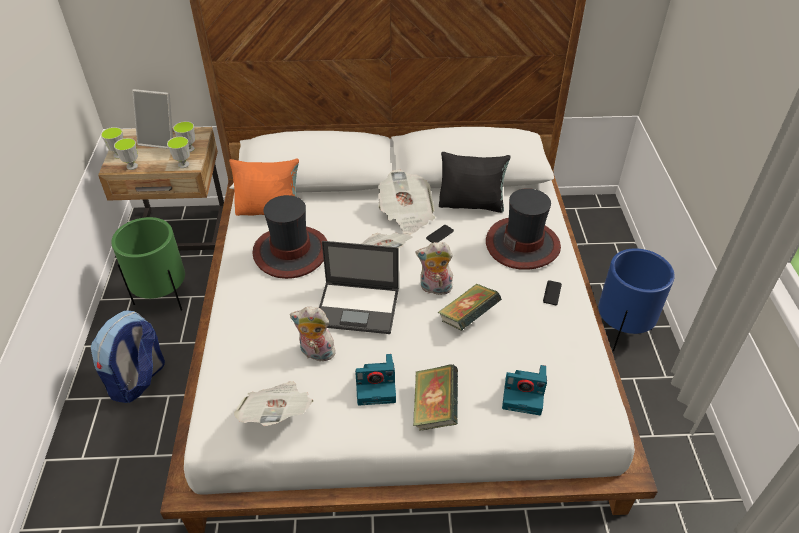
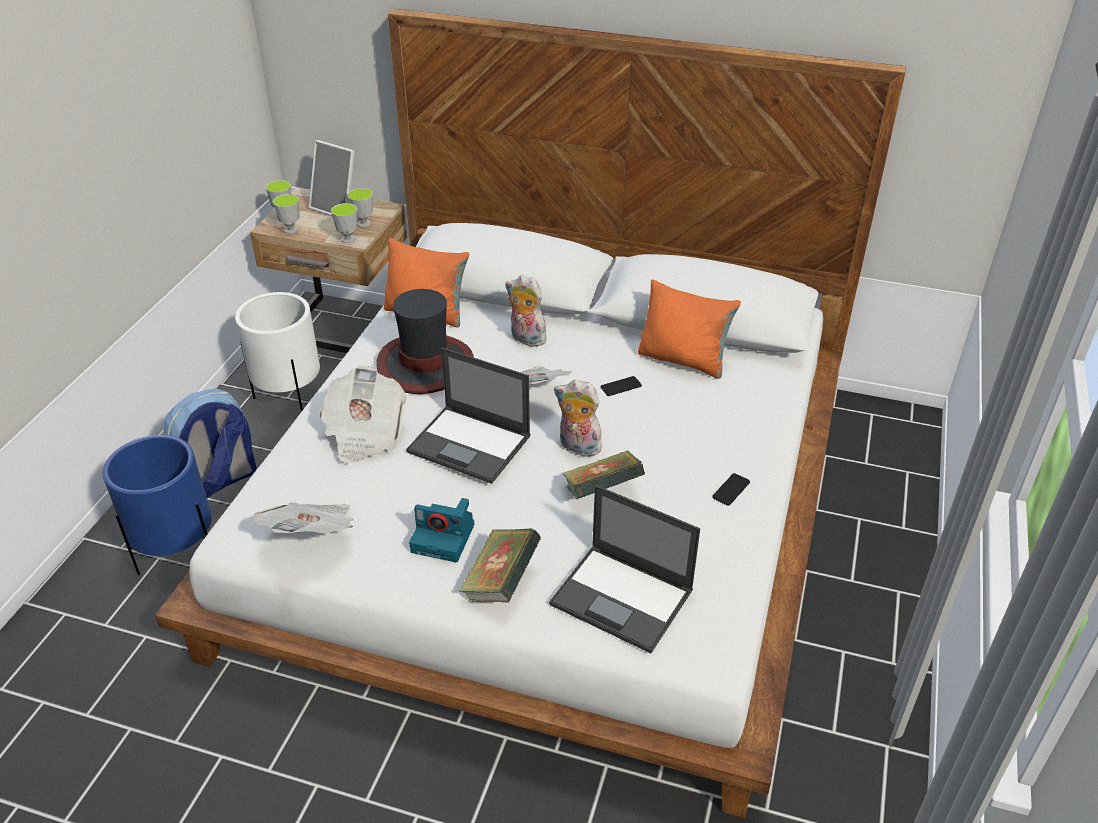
camera: 20 degrees right, 5 degrees down
green planter [111,217,185,311] -> white planter [235,292,320,412]
plush toy [290,307,336,362] -> plush toy moved to [506,275,550,347]
newspaper [378,169,435,235] -> newspaper moved to [320,366,406,464]
black pillow [439,152,511,213] -> orange pillow [638,279,741,379]
hat [486,188,561,270] -> none
camera [502,365,547,415] -> laptop [549,485,700,653]
blue planter [598,248,675,351] -> blue planter moved to [103,435,212,576]

